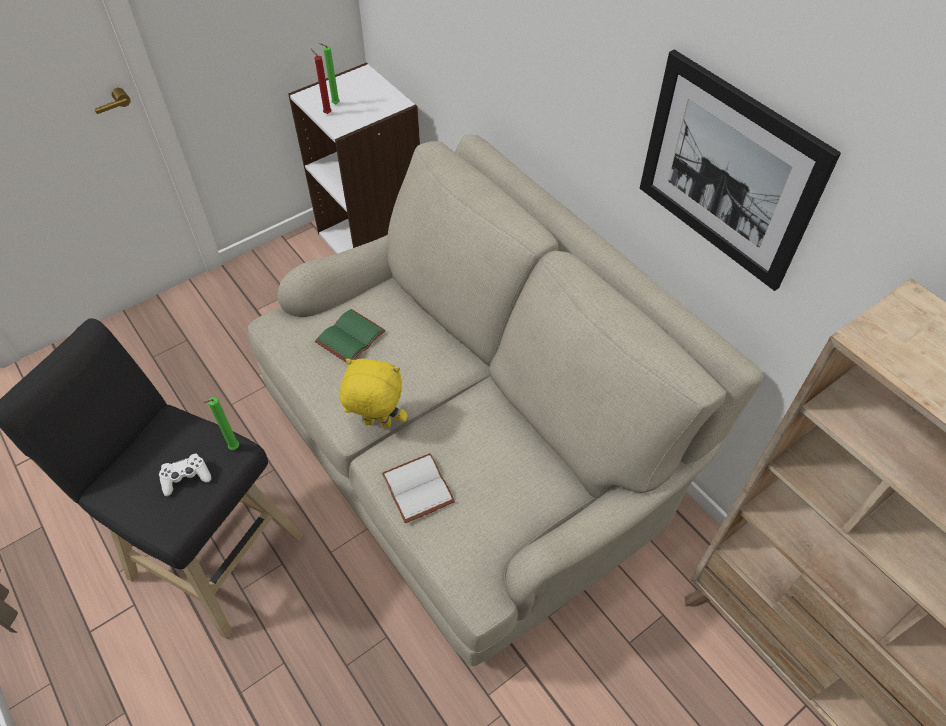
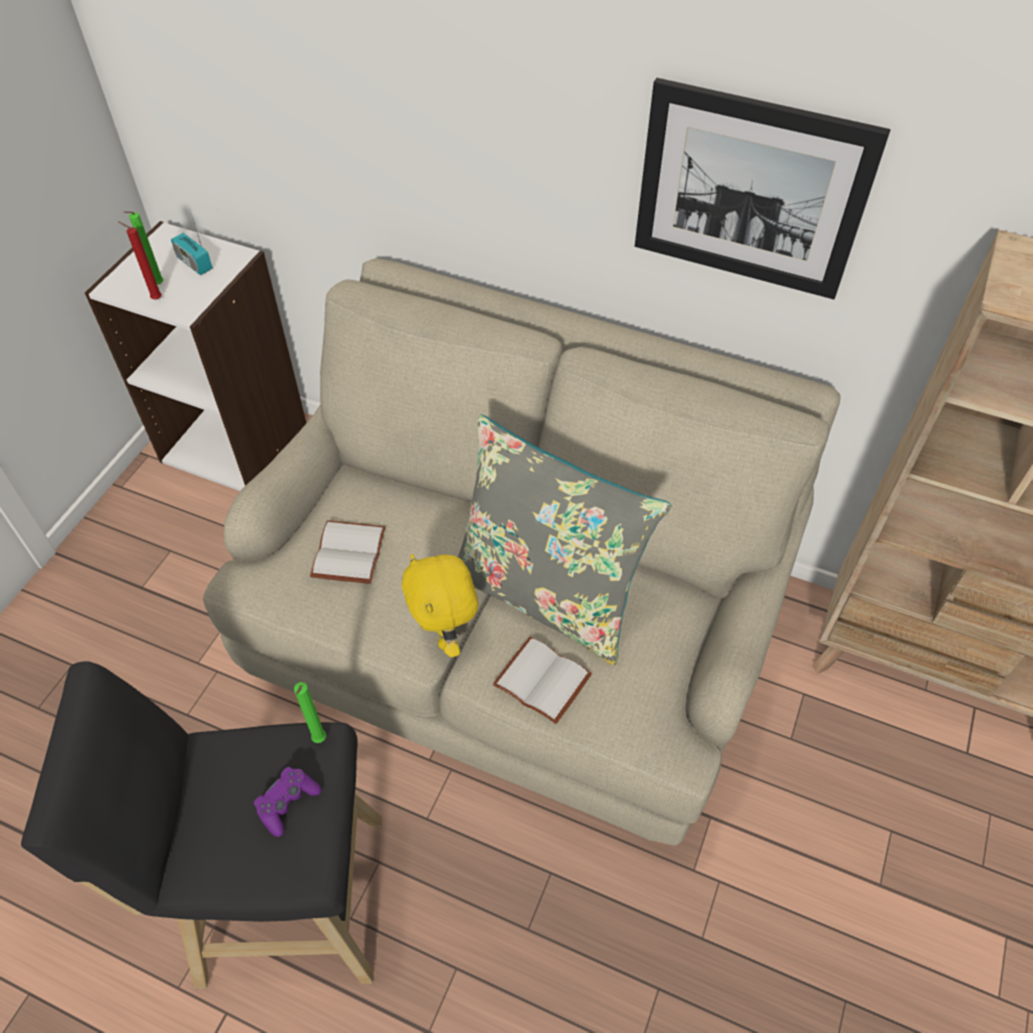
camera: 30 degrees left, 0 degrees up
white game controller [159,454,211,496] -> purple game controller [254,767,322,837]
green book [315,309,386,363] -> white book [310,520,386,584]
yellow plush toy [340,359,408,428] -> yellow plush toy turned 90 degrees counterclockwise [402,554,478,657]
none -> radio [171,211,213,275]
none -> grey pillow [458,415,672,665]

